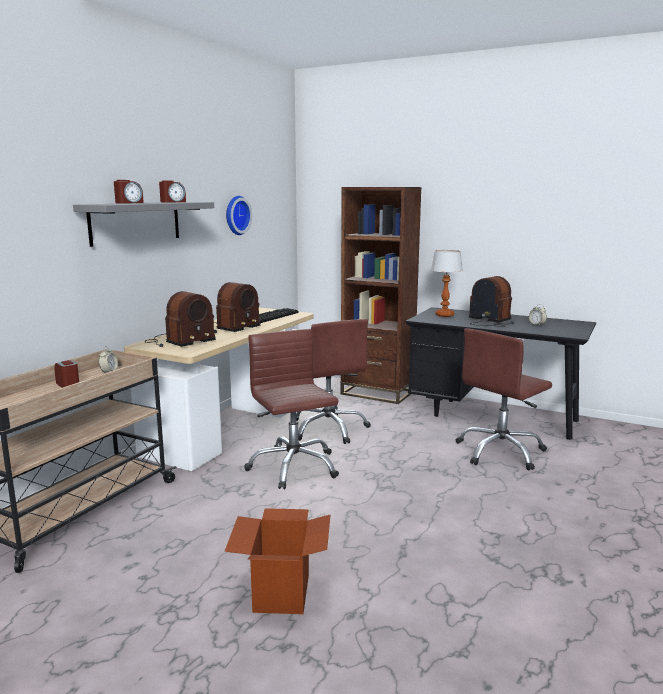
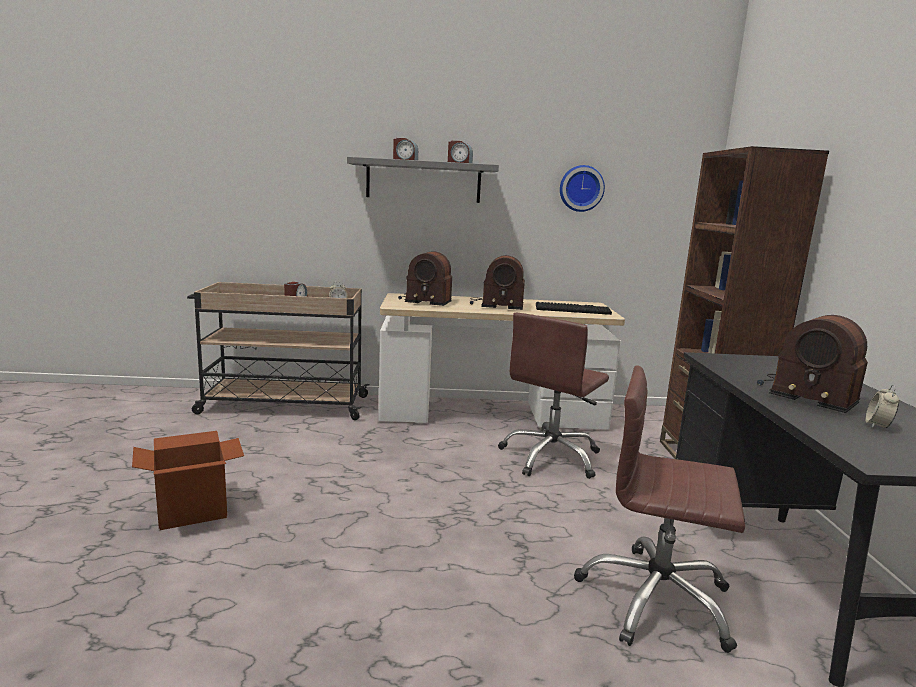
camera: 60 degrees right, 0 degrees up
brown office chair [244,329,339,489] -> none
table lamp [431,250,463,317] -> none
radio [469,276,514,327] -> radio turned 120 degrees clockwise [757,315,868,413]

